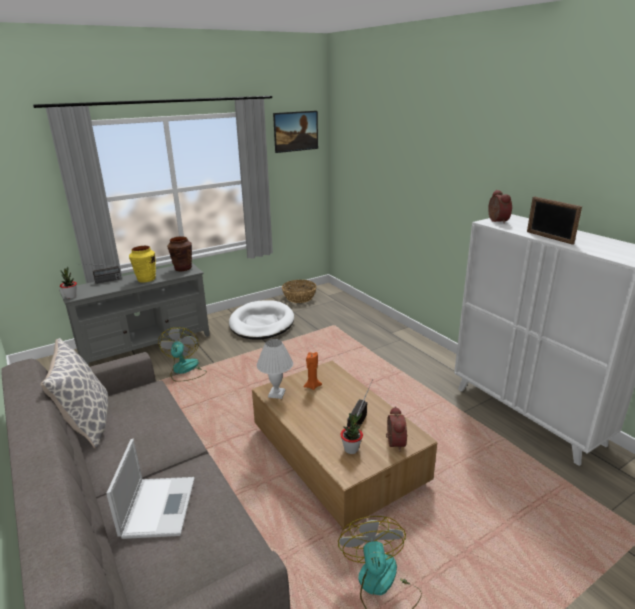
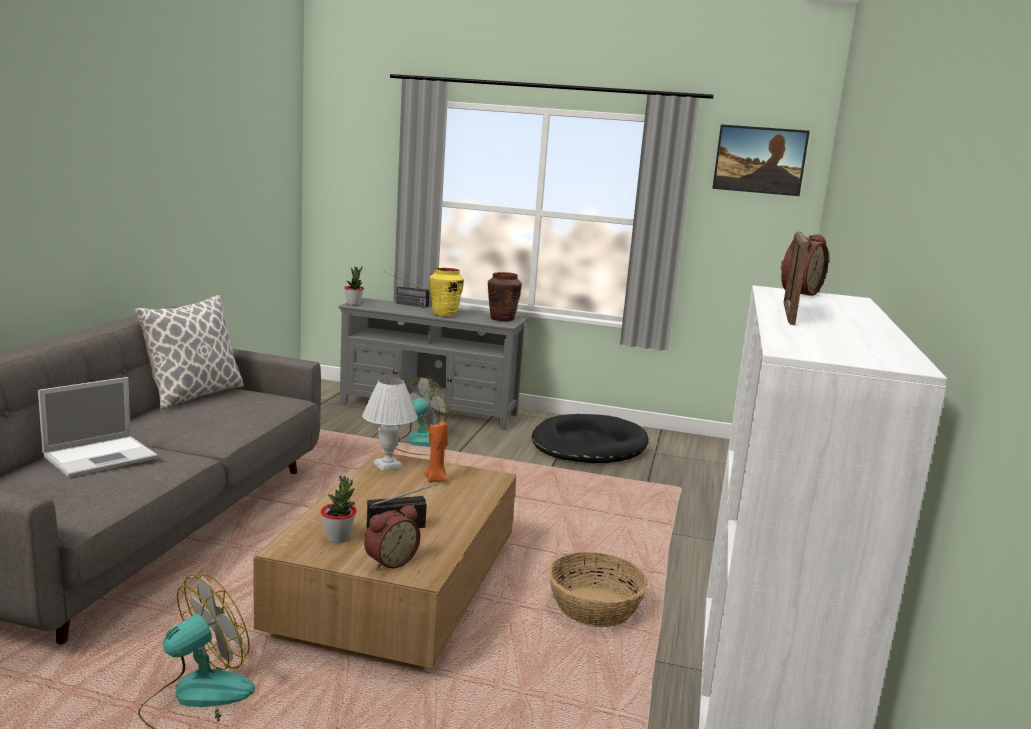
camera: 45 degrees right, 10 degrees down
white dog bed [229,300,294,340] -> black dog bed [532,414,649,463]
basket [282,280,317,303] -> basket moved to [549,552,648,627]

